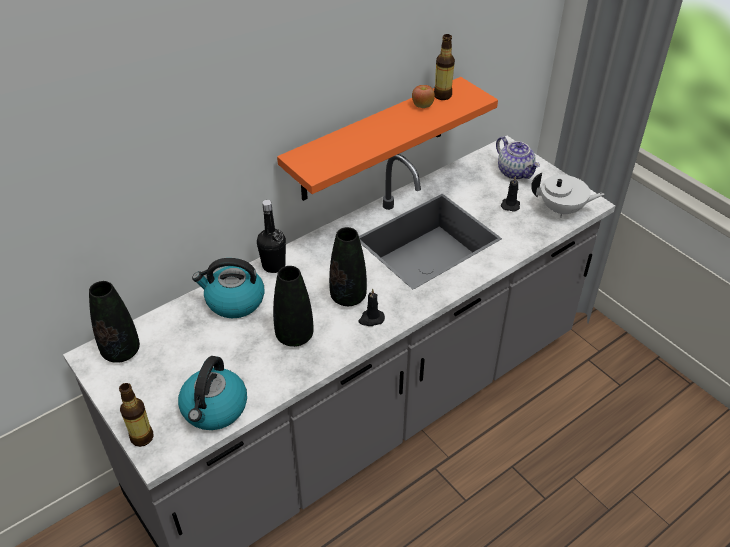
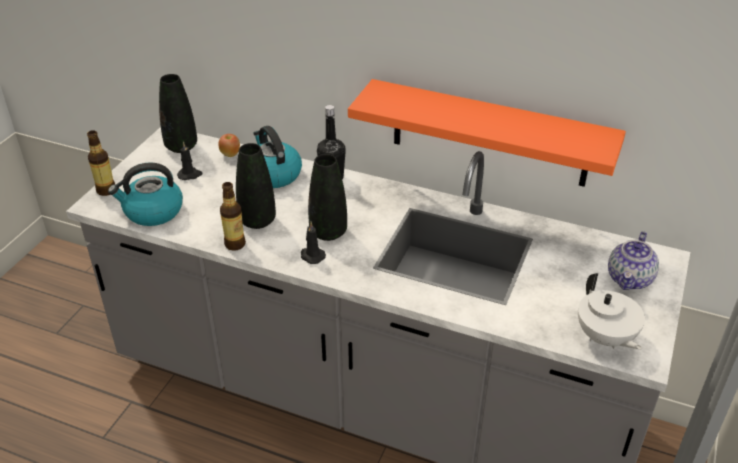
camera: 60 degrees right, 5 degrees down
apple [412,85,435,108] -> apple moved to [218,134,240,157]
bottle [434,34,455,100] -> bottle moved to [220,182,246,251]
black candle [501,176,520,212] -> black candle moved to [177,141,203,180]

